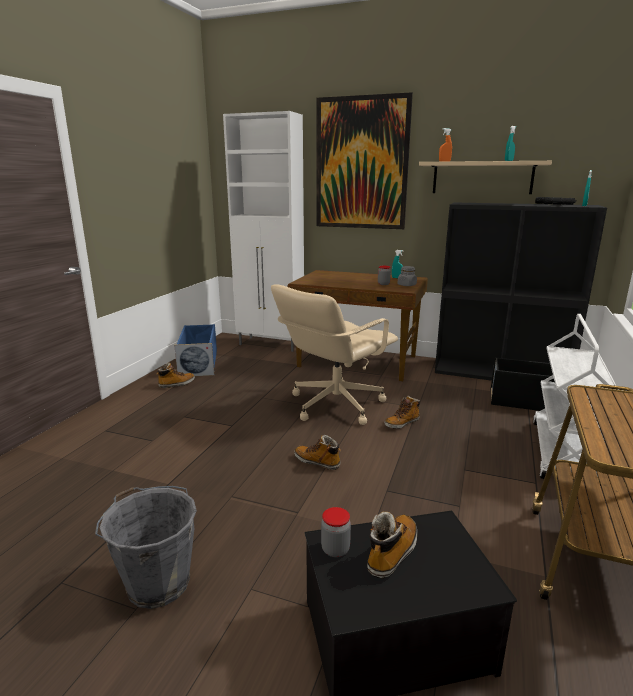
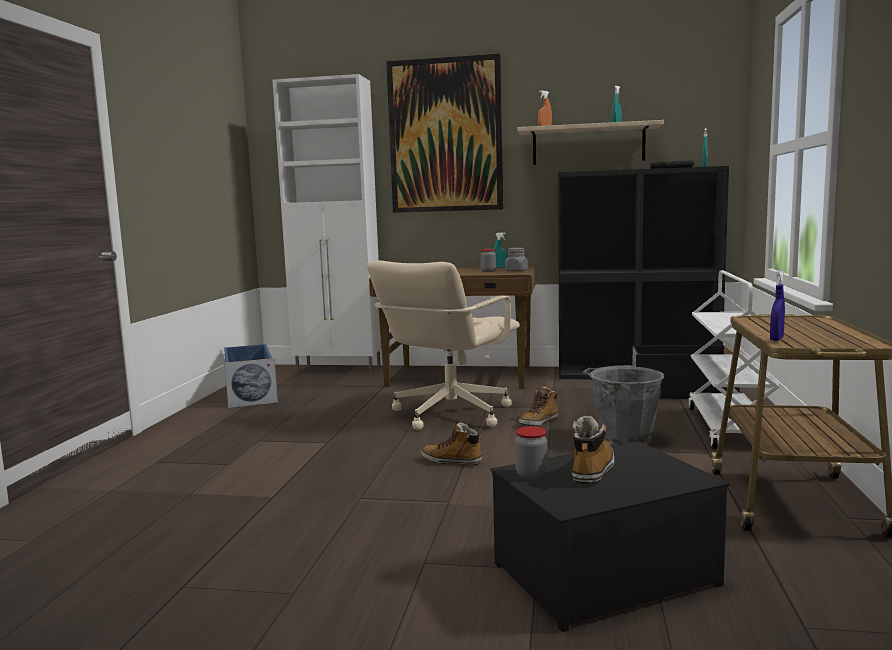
camera: 10 degrees left, 10 degrees down
grey bucket [95,486,197,609] -> grey bucket moved to [582,365,664,446]
boot [157,363,195,388] -> none
none -> blue spray bottle [770,270,785,341]

